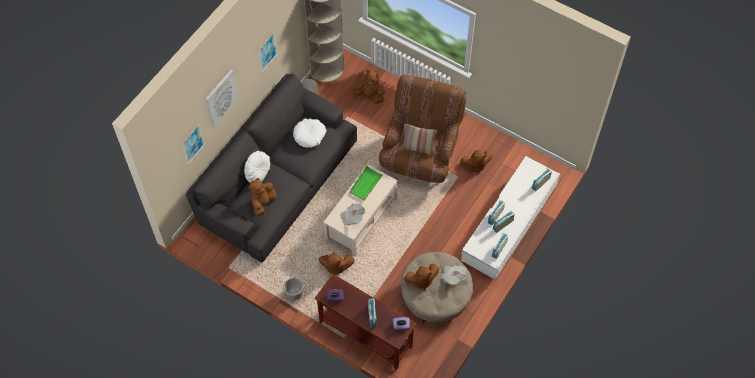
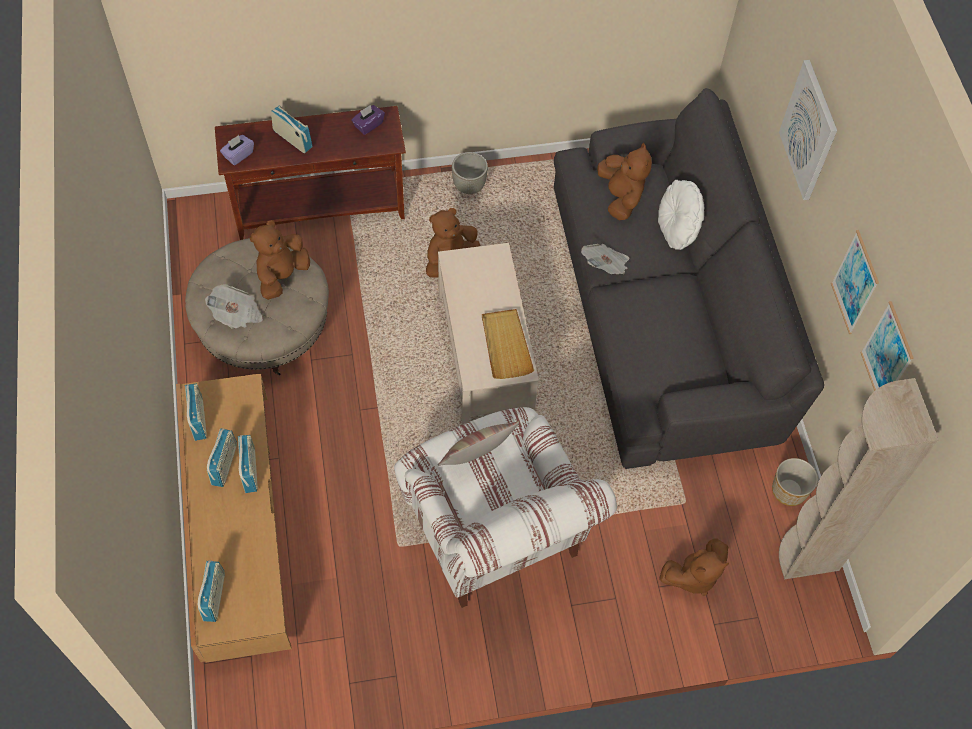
camera: 135 degrees right, 0 degrees up
picture [181,123,205,165] -> picture moved to [860,301,914,391]
white pillow [293,119,326,148] -> none
newspaper [340,203,365,226] -> newspaper moved to [581,244,630,274]
green tray [350,166,384,201] -> beige tray [482,309,534,379]
brown armchair [379,75,466,183] -> white armchair [394,407,617,608]
brown plush toy [460,150,493,174] -> none
white tv stand [461,156,560,279] -> brown tv stand [176,373,292,663]

